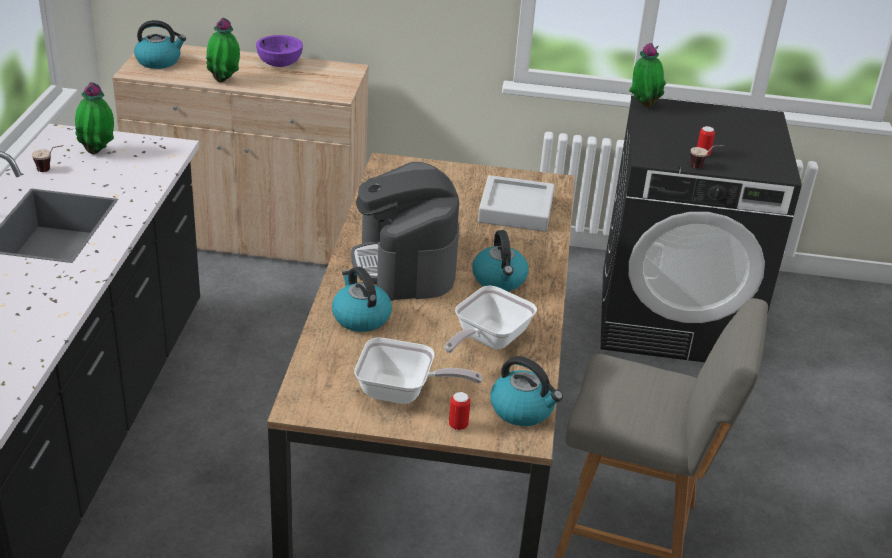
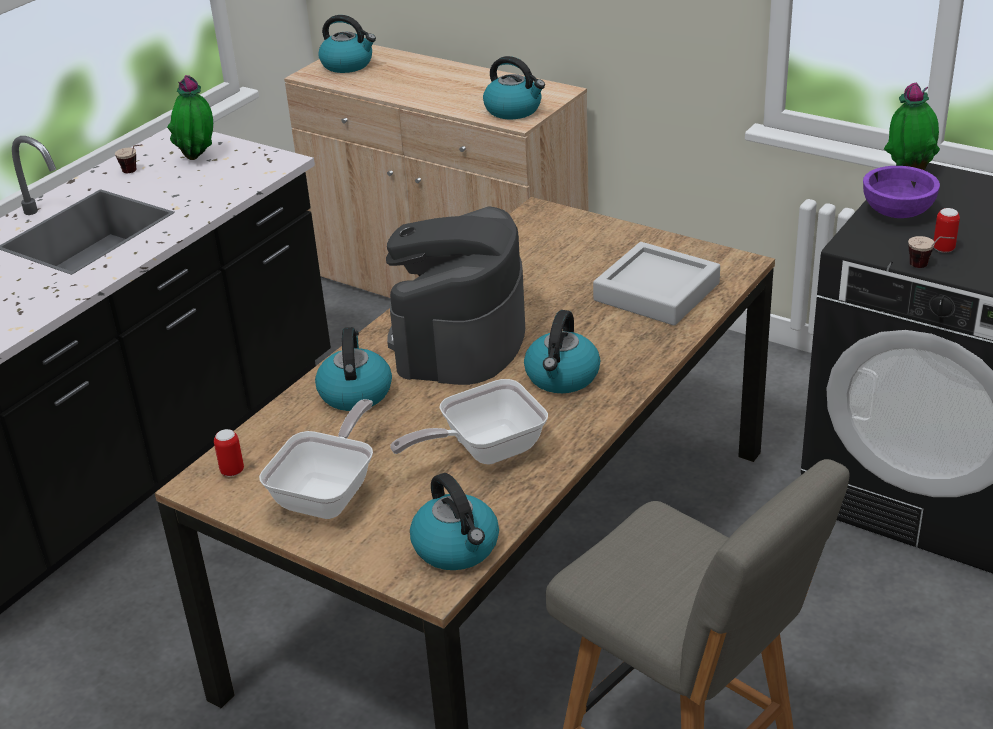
camera: 30 degrees right, 0 degrees up
potted plant [206,18,240,82] -> none
purple bowl [256,35,303,67] -> purple bowl moved to [863,166,940,218]
frying pan [354,337,483,404] -> frying pan turned 105 degrees counterclockwise [259,399,373,519]
can [449,392,470,430] -> can moved to [214,429,244,477]
none -> kettle [483,56,545,119]

